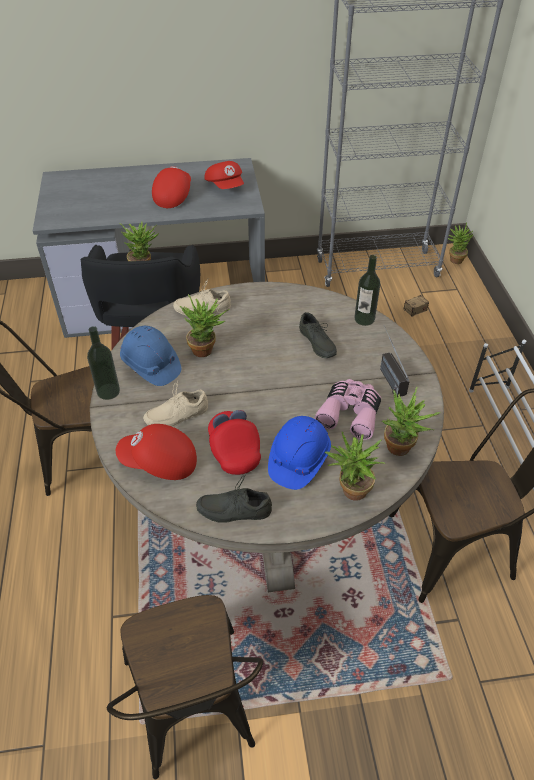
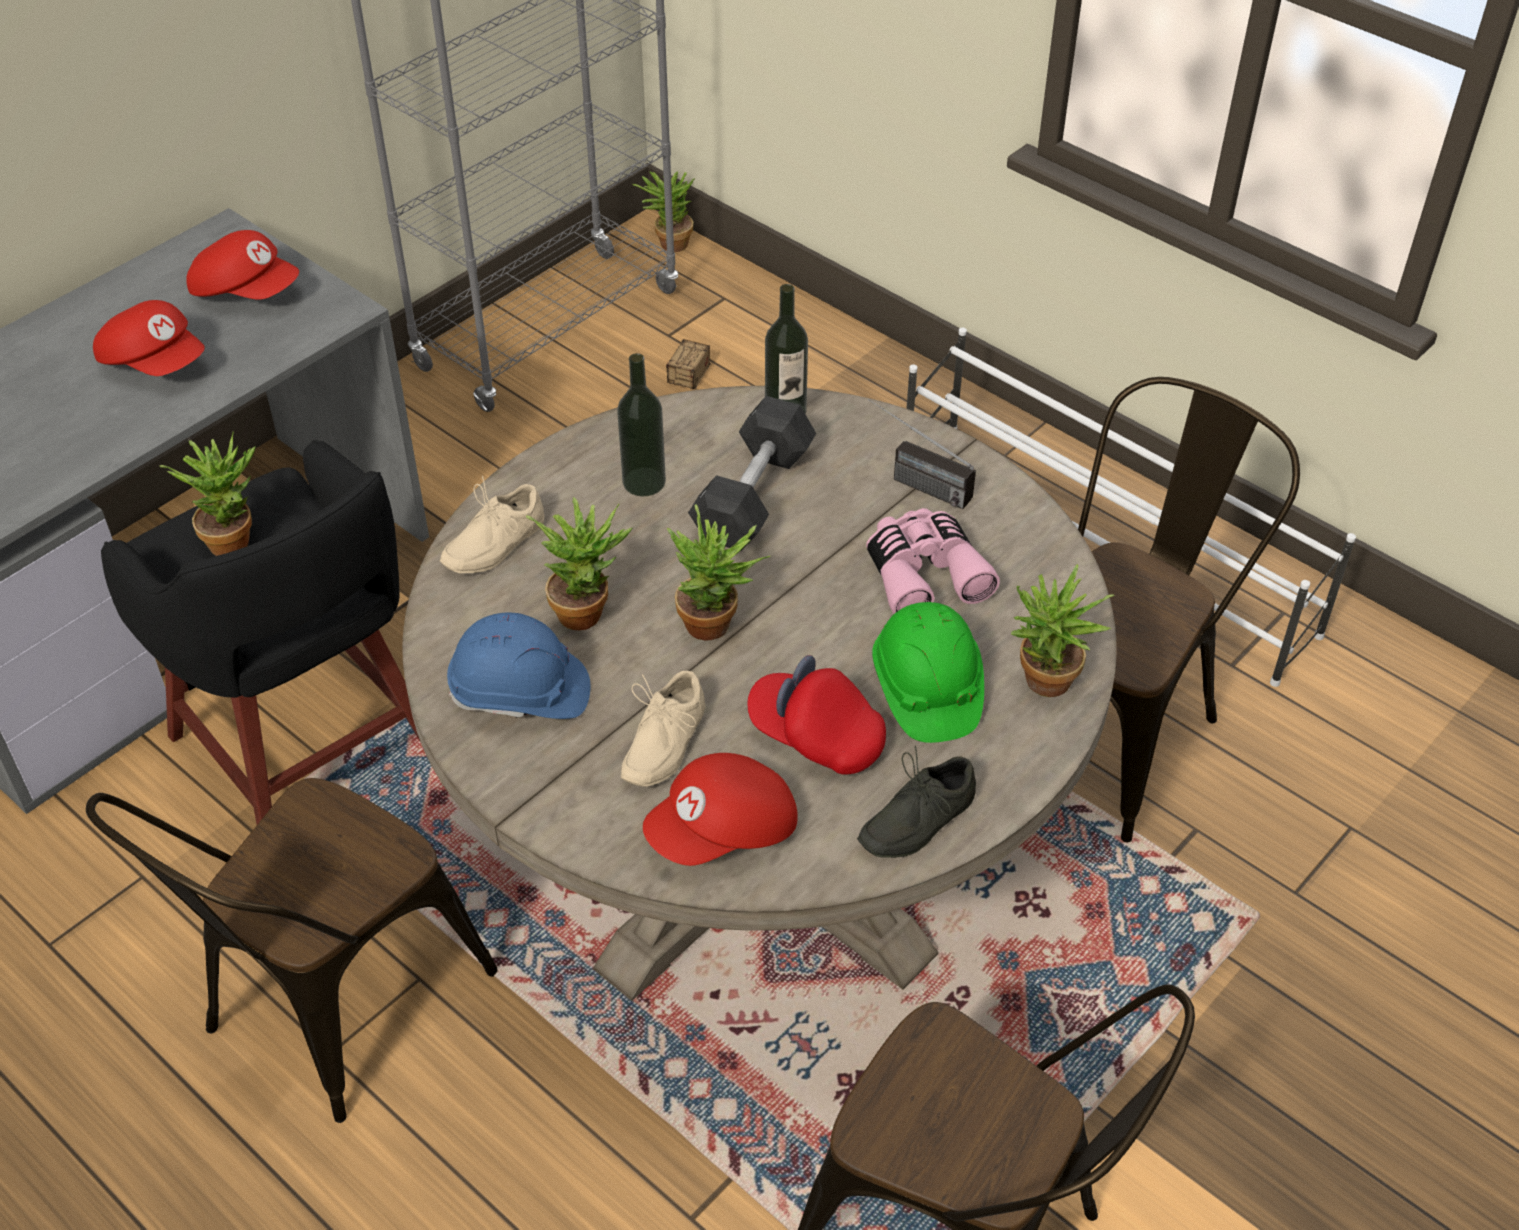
camera: 40 degrees left, 0 degrees up
bottle [87,326,120,400] -> bottle moved to [617,353,666,496]
red cap [152,166,191,208] -> red cap turned 150 degrees clockwise [93,300,205,376]
blue hard hat [268,416,331,490] -> green hard hat [872,602,984,743]
grey shoe [299,312,337,358] -> black dumbbell [688,396,816,551]
potted plant [382,387,441,456] -> potted plant moved to [667,504,770,640]

